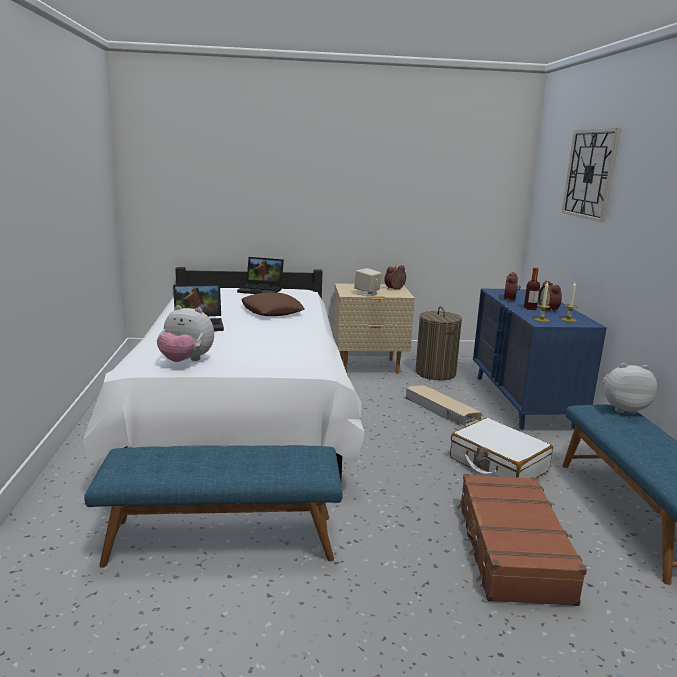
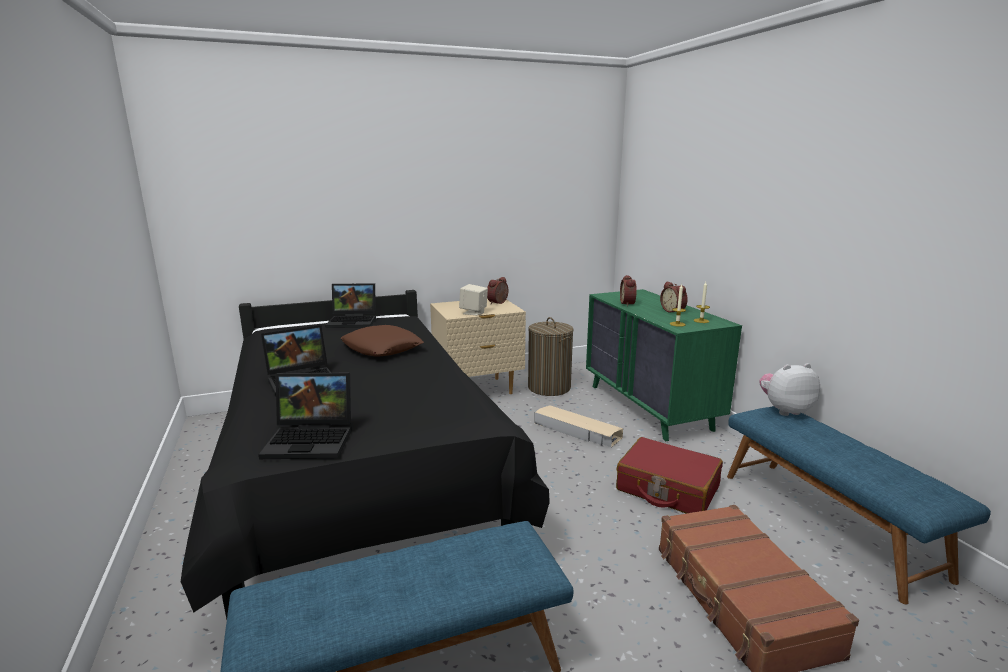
camera: 15 degrees left, 0 degrees up
white bed [83,267,364,480] -> black bed [181,290,550,620]
plush toy [157,305,214,362] -> laptop [258,373,352,459]
white suitcase [450,418,553,478] -> red suitcase [616,437,723,514]
blue dresser [473,288,607,430] -> green dresser [586,289,742,441]
bottle [524,268,540,310] -> none
wall clock [562,128,621,222] -> none

